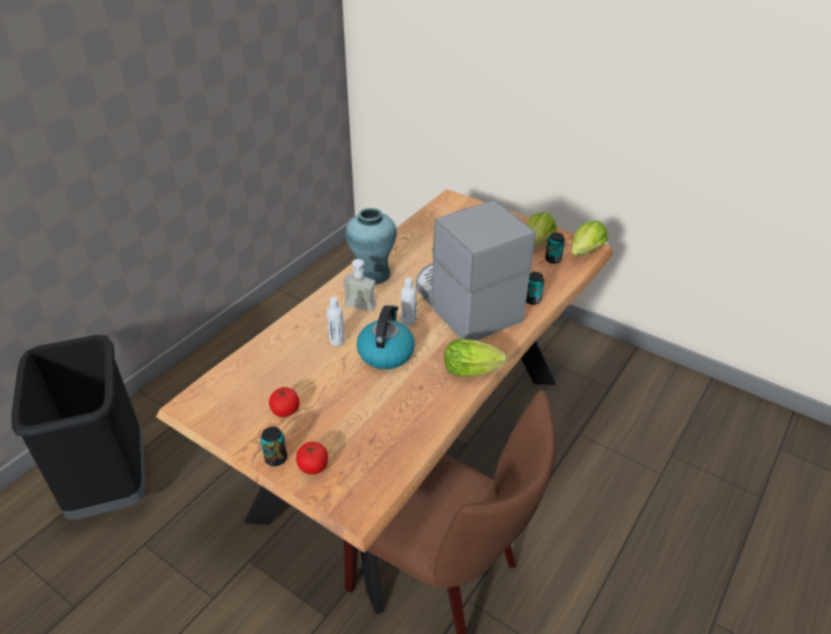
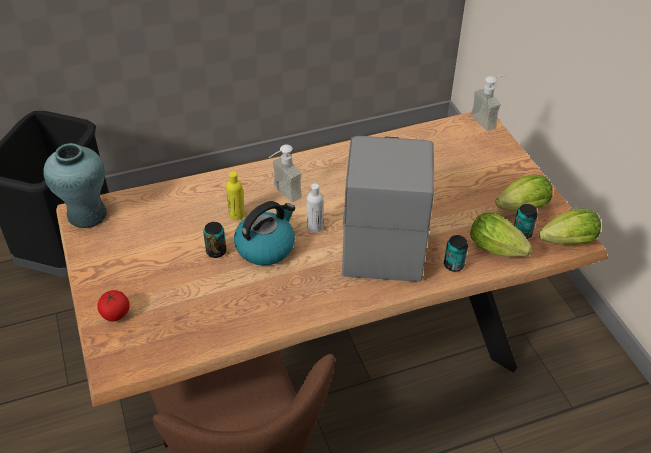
camera: 35 degrees right, 5 degrees up
can [261,426,287,466] -> can moved to [203,222,226,258]
tomato [269,387,300,417] -> none
white bottle [327,297,345,346] -> yellow bottle [226,171,245,220]
turquoise vase [346,208,397,284] -> turquoise vase moved to [43,143,107,228]
lettuce [444,339,507,377] -> lettuce moved to [470,212,533,257]
none -> soap dispenser [471,75,507,131]

